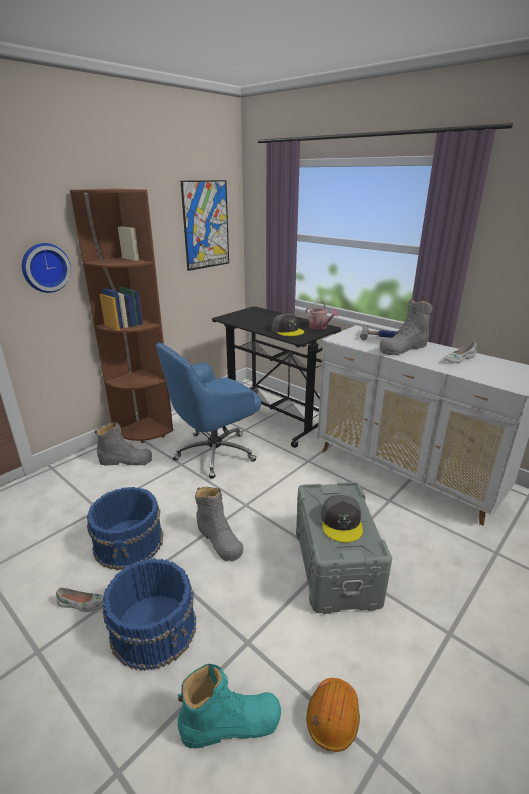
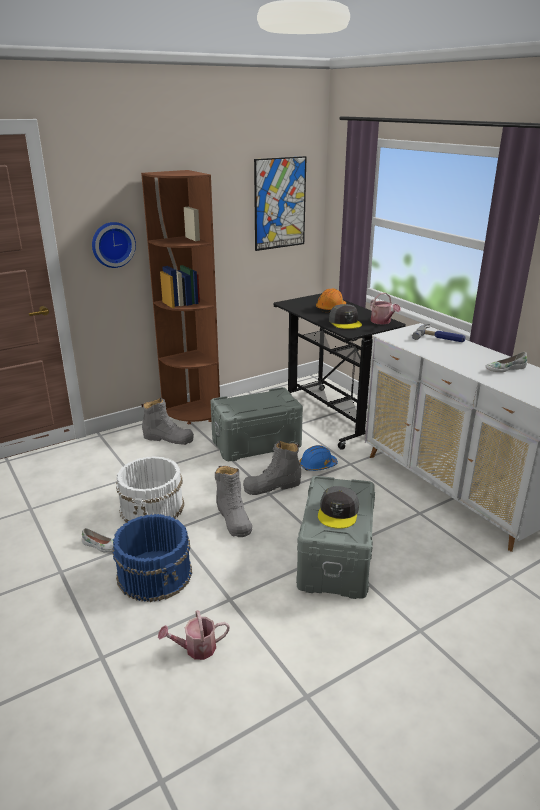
camera: 15 degrees right, 0 degrees up
blue bucket [87,487,163,570] -> white bucket [116,456,184,523]
blue office chair [156,342,262,479] -> grey storage box [210,387,303,461]
turquoise boot [178,664,281,749] -> watering can [158,610,230,660]
orange hard hat [306,678,360,752] -> orange hard hat moved to [316,288,346,312]
grey boot [380,299,432,355] -> grey boot moved to [243,440,301,495]
none -> blue hard hat [299,445,338,471]

